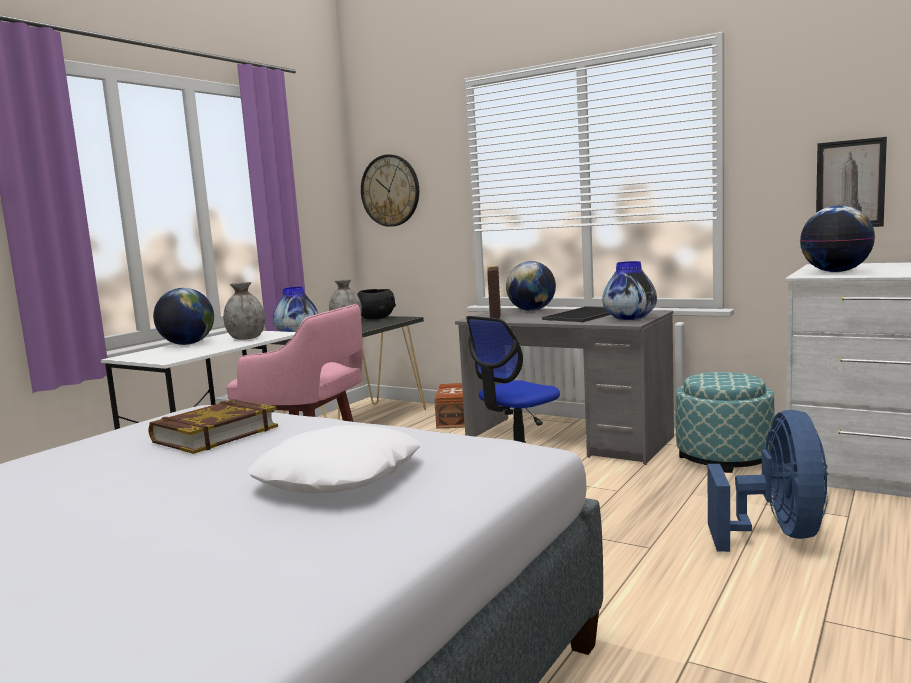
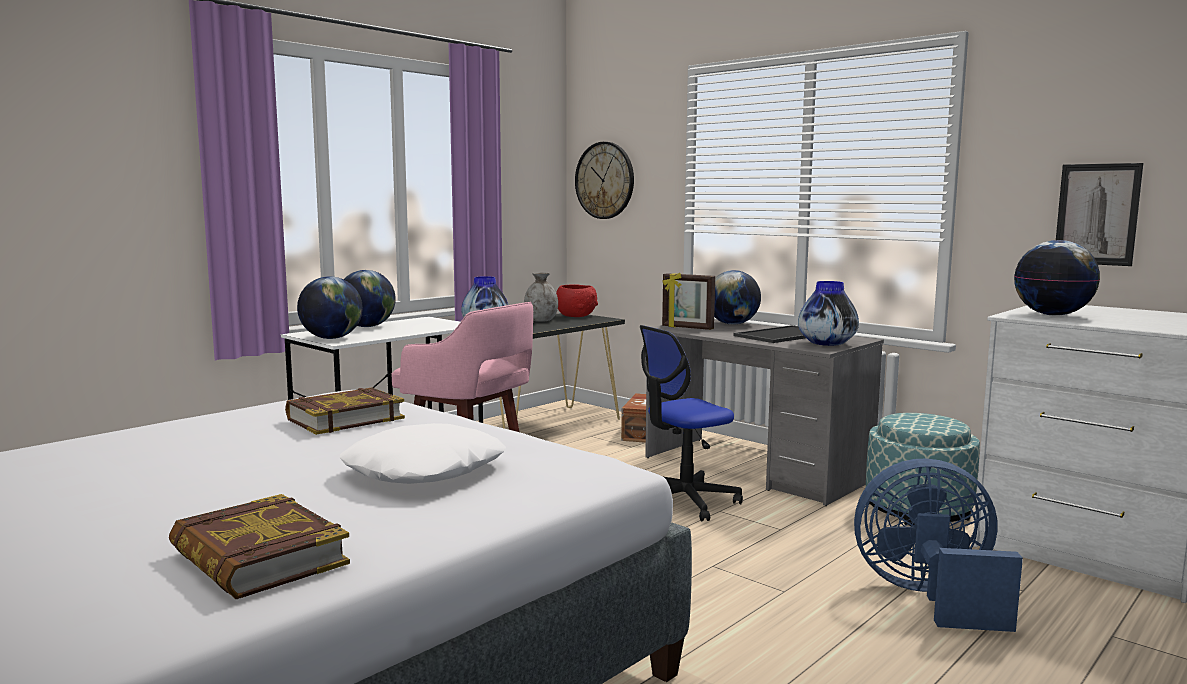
camera: 10 degrees right, 0 degrees up
grey vase [223,282,265,340] -> none
black bowl [357,289,396,319] -> red bowl [556,284,598,317]
picture frame [487,266,501,319] -> picture frame turned 75 degrees counterclockwise [662,273,715,330]
blue fan [707,410,828,552] -> blue fan turned 105 degrees counterclockwise [854,458,1023,632]
none -> book [169,494,350,599]
none -> globe [297,276,363,339]

